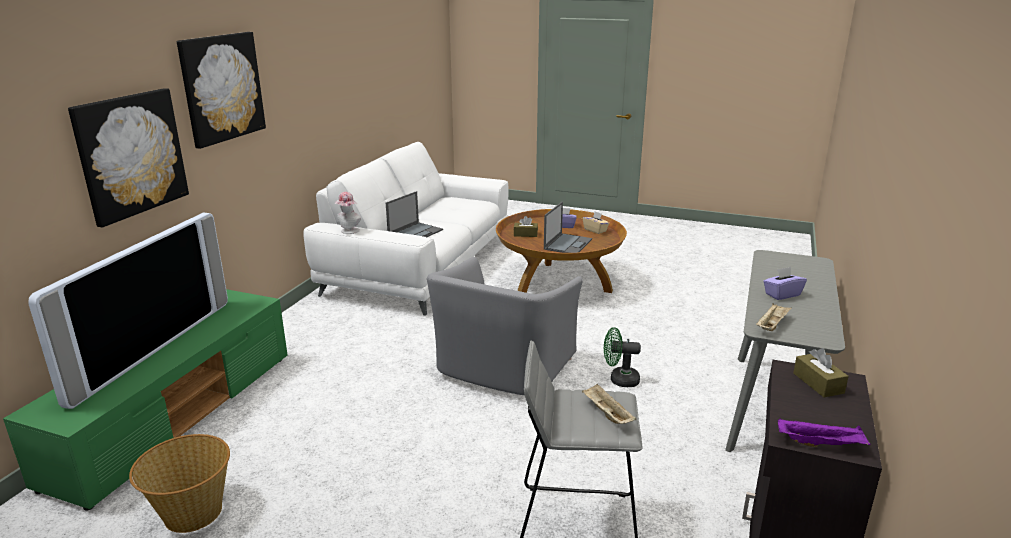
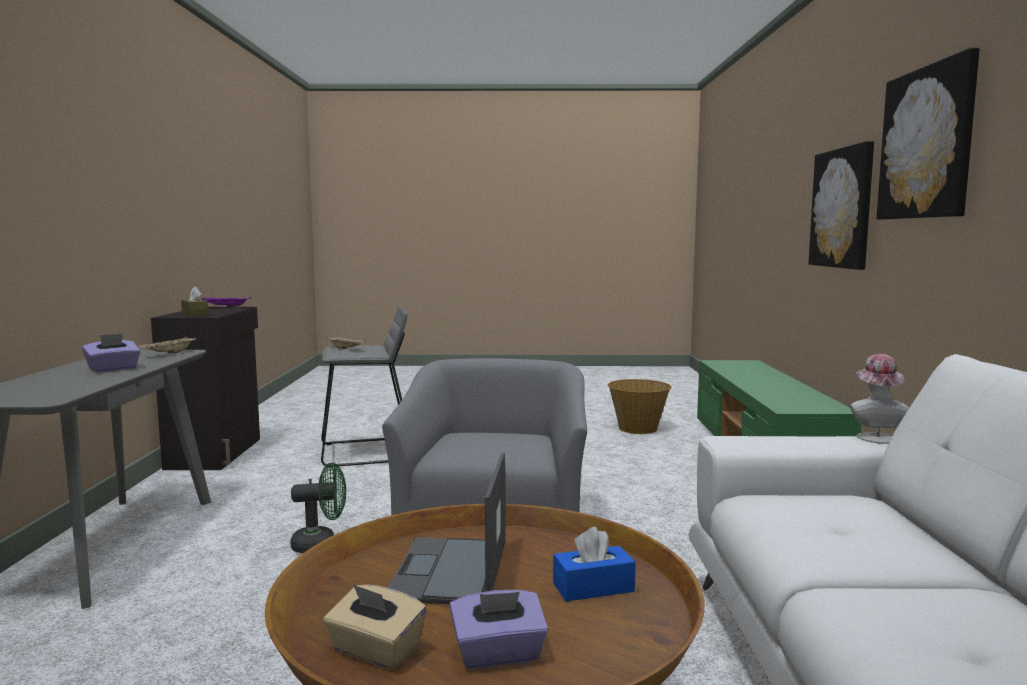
camera: 160 degrees right, 15 degrees down
television [28,213,228,409] -> none
laptop [386,191,443,237] -> none
brown tissue box [514,216,538,237] -> blue tissue box [553,527,636,602]

